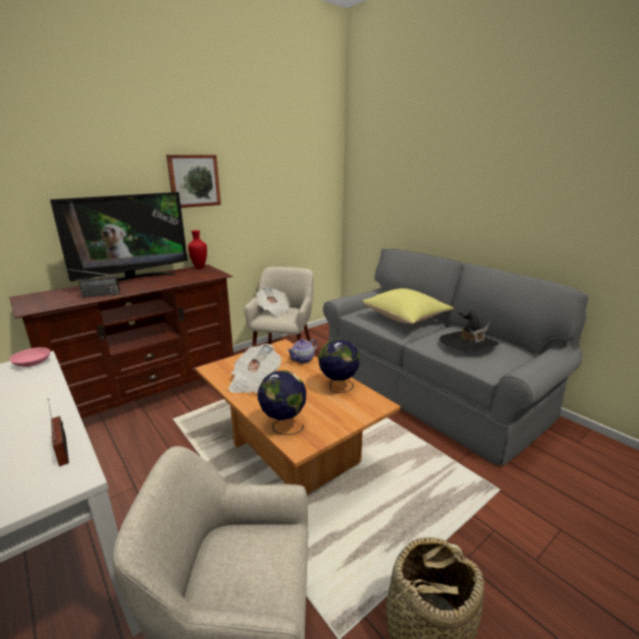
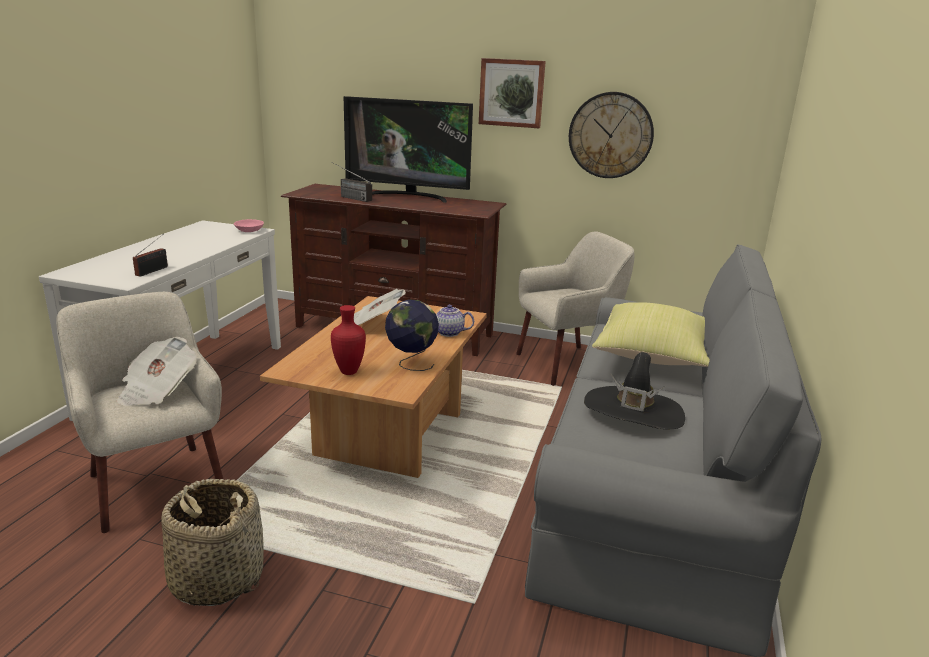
camera: 55 degrees right, 0 degrees up
red vase [188,230,207,268] -> red vase moved to [331,305,366,375]
newspaper [256,287,291,317] -> newspaper moved to [117,337,197,406]
globe [258,370,306,435] -> none
none -> wall clock [569,92,654,178]

